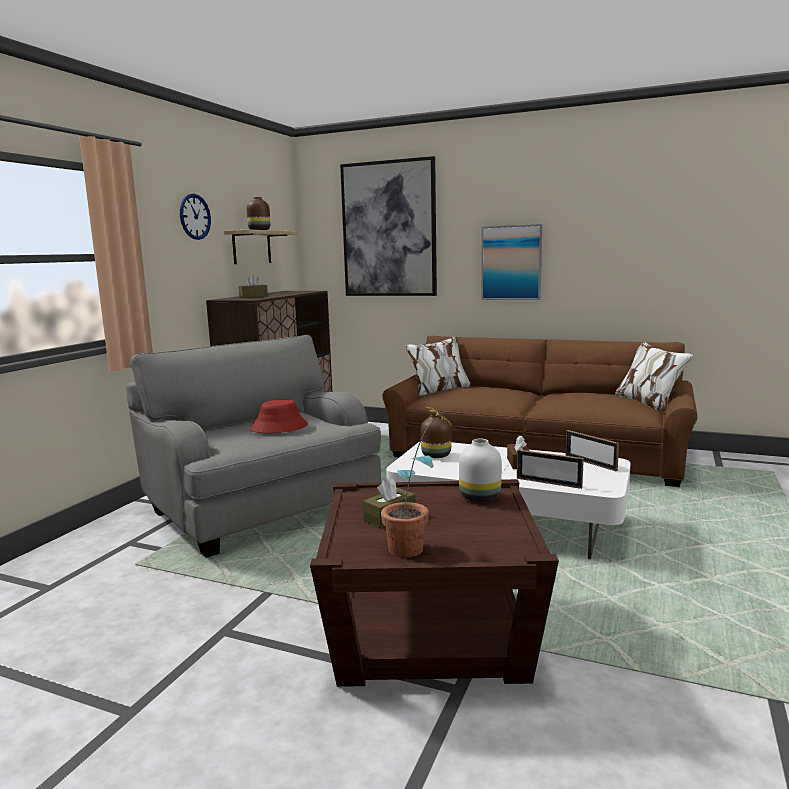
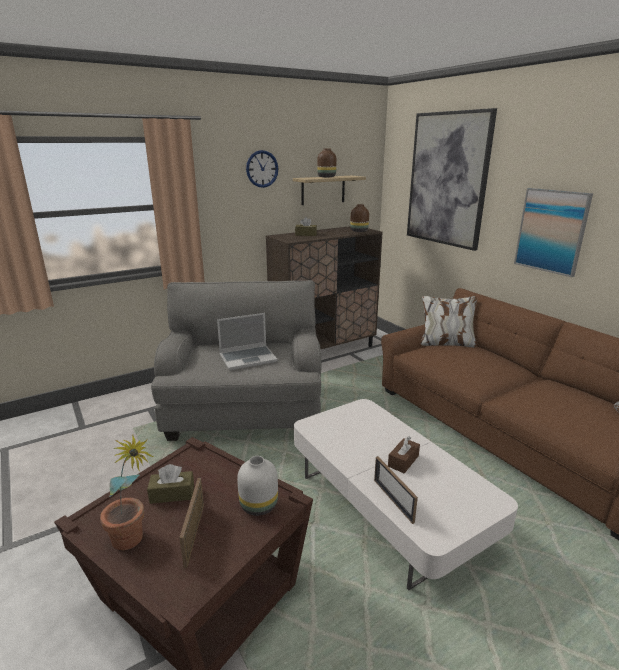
camera: 35 degrees right, 10 degrees up
red hat [250,399,308,433] -> laptop [217,313,278,370]
brown vase [421,413,451,458] -> brown vase moved to [350,204,369,232]
picture frame [565,430,619,471] -> picture frame moved to [179,478,204,568]

